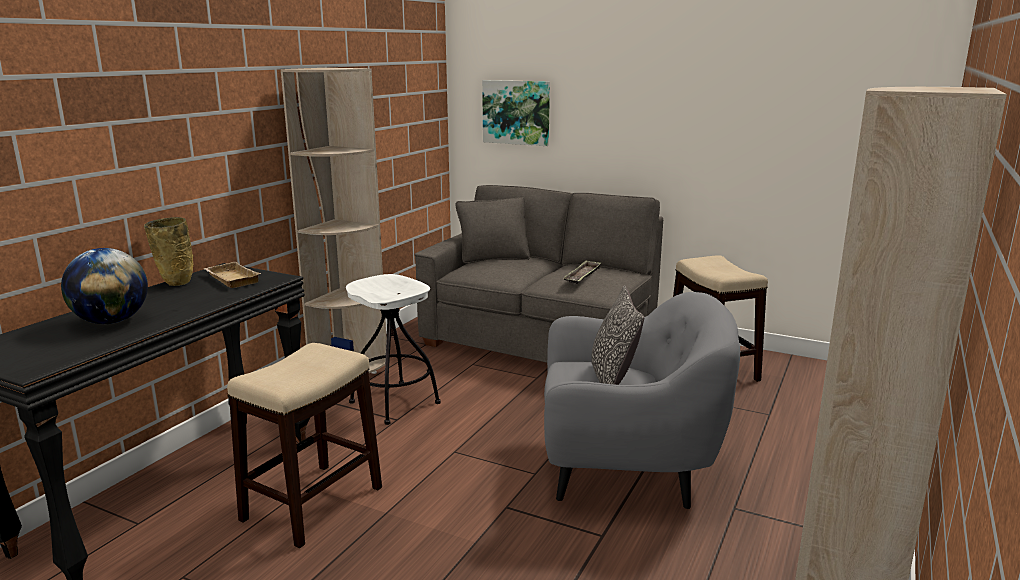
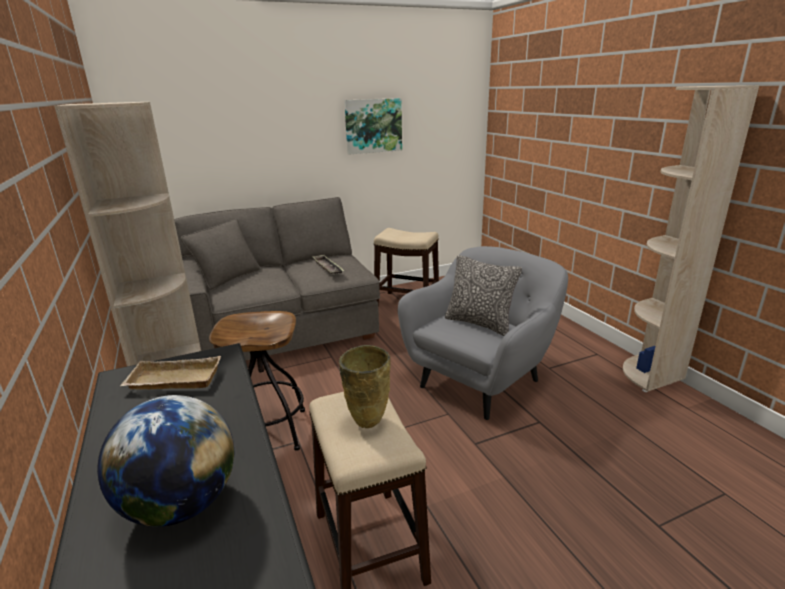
camera: 50 degrees left, 5 degrees up
beige vase [144,217,194,286] -> beige vase moved to [339,345,391,428]
white stool [346,274,441,425] -> brown stool [209,311,305,451]
picture [482,80,550,146] -> picture moved to [344,98,402,154]

